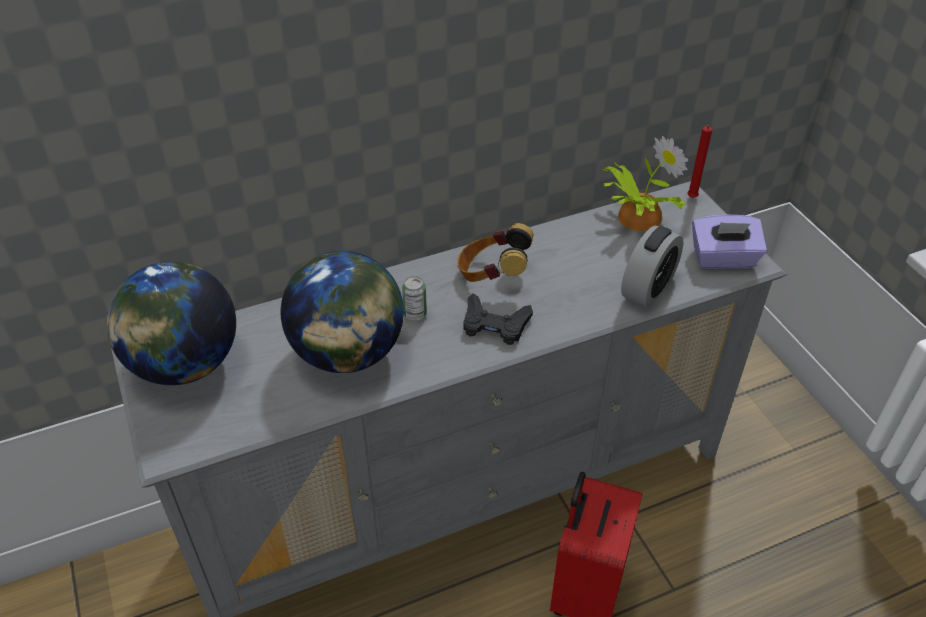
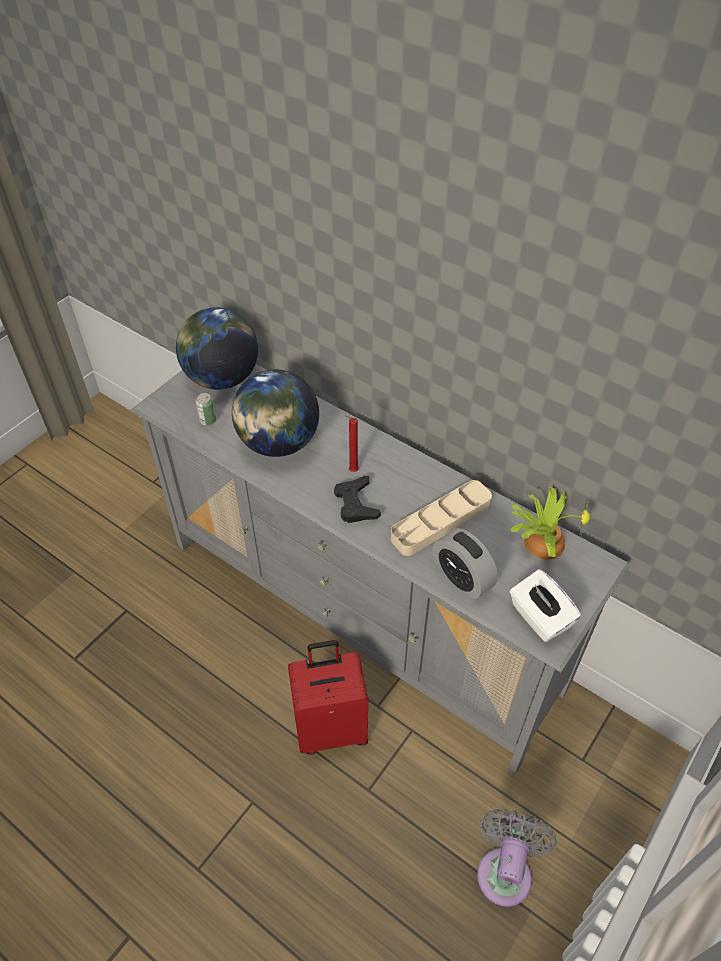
camera: 60 degrees right, 5 degrees up
can [402,276,427,321] -> can moved to [196,393,216,426]
headphones [457,223,533,282] -> none
alarm clock [621,225,683,308] -> alarm clock turned 45 degrees clockwise [432,528,498,600]
red candle [687,125,712,198] -> red candle moved to [344,415,359,472]
purple tissue box [692,215,767,269] -> white tissue box [510,569,581,642]
none -> beige tray [391,480,492,556]
none -> grey fan [477,809,557,907]

